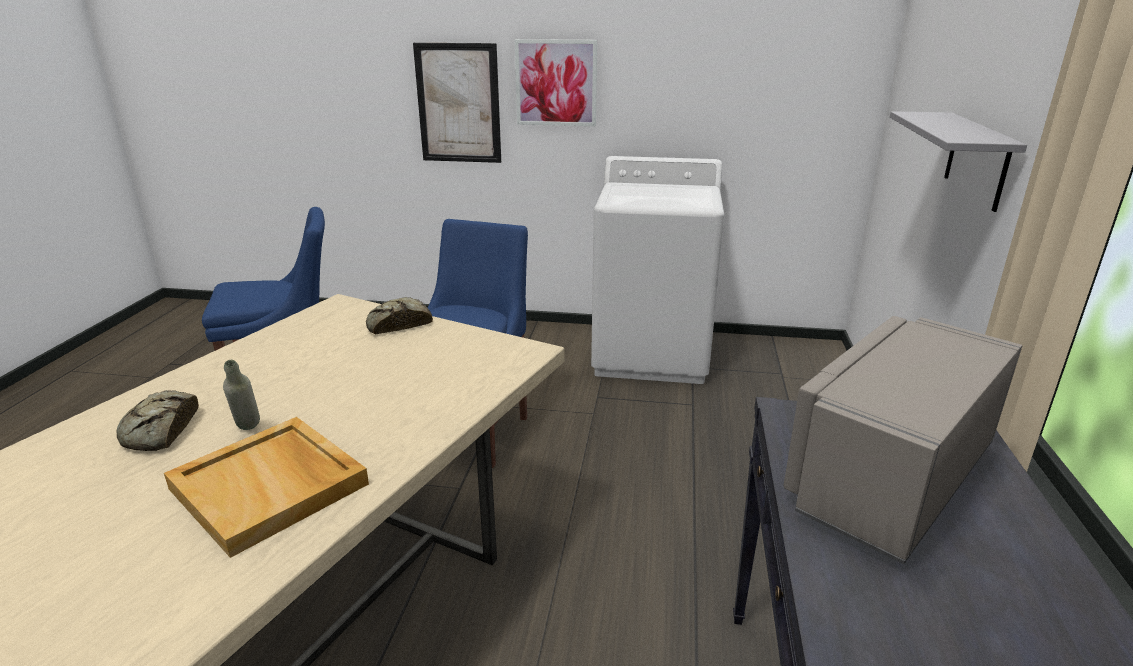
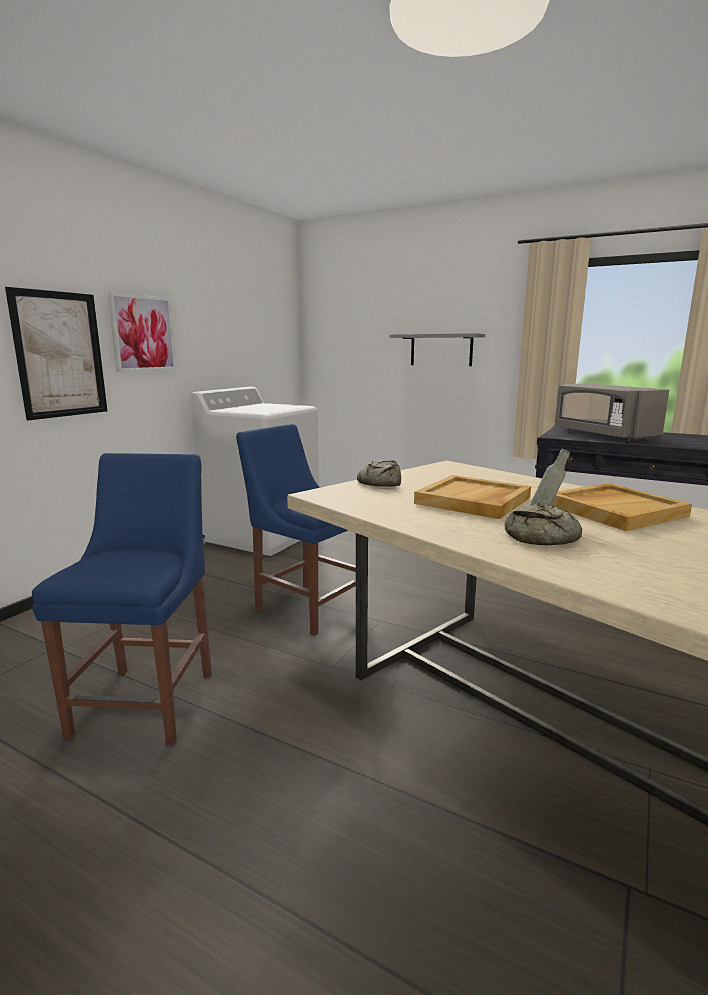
camera: 70 degrees left, 10 degrees down
none -> beige tray [414,475,531,519]

